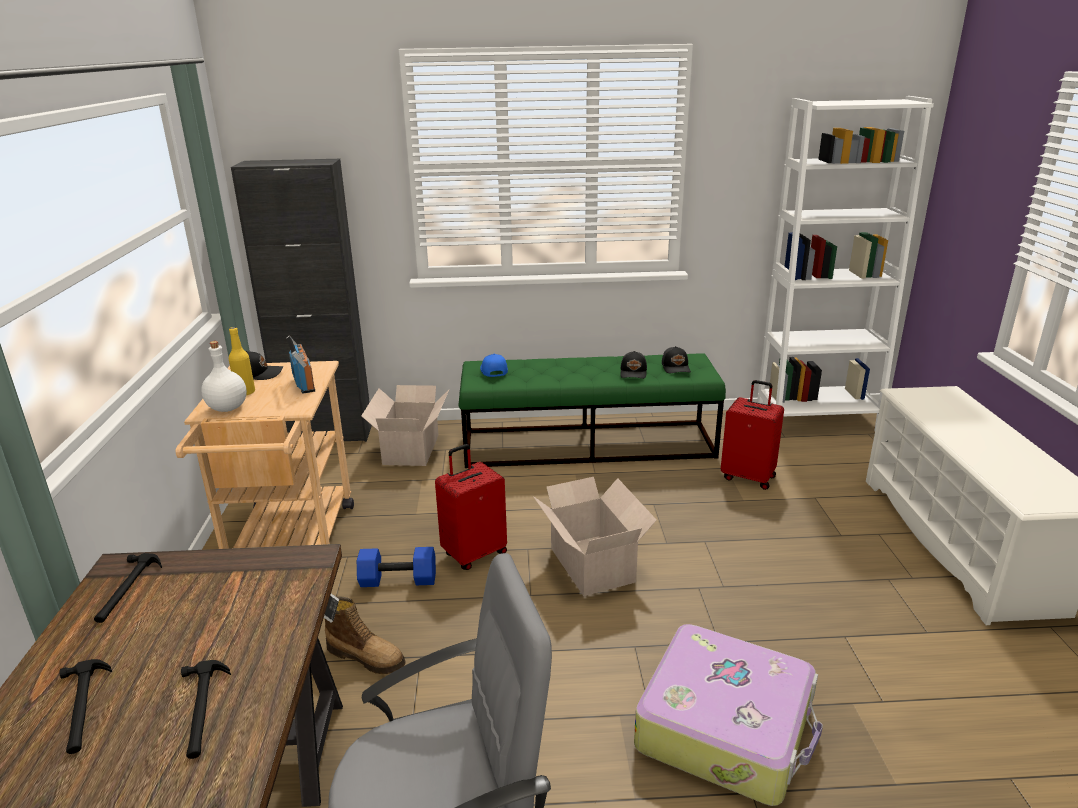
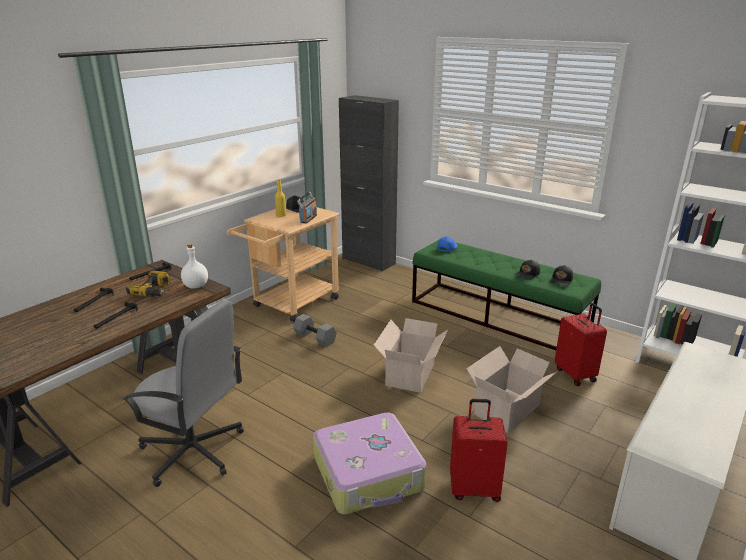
camera: 40 degrees right, 0 degrees up
white bottle [201,341,247,412] -> white bottle moved to [181,243,208,289]
boot [325,596,406,674] -> none
blue dumbbell [357,547,436,587] -> grey dumbbell [293,314,337,347]
cardboard box [361,385,449,466] -> cardboard box moved to [466,346,558,432]
red suitcase [435,444,507,570] -> red suitcase moved to [450,399,508,502]
none -> power drill [126,271,170,297]

